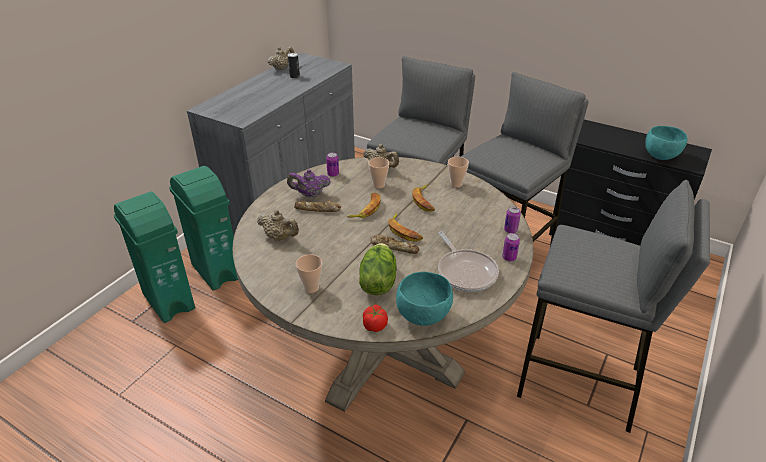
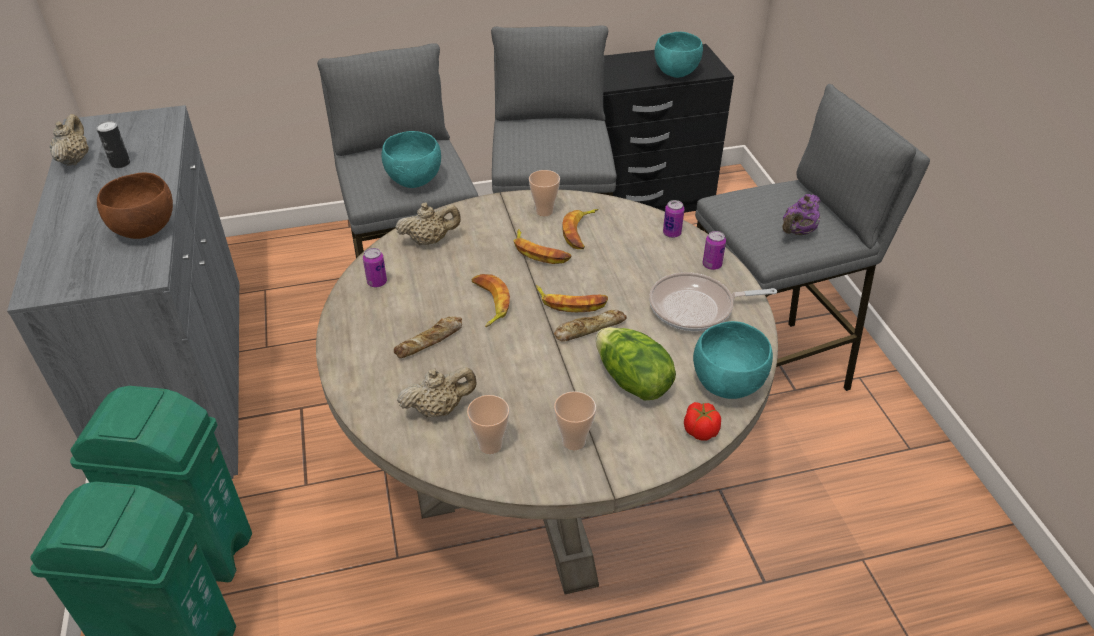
camera: 45 degrees left, 5 degrees up
purple teapot [287,169,331,197] -> purple teapot moved to [783,194,820,236]
cup [368,157,389,189] -> cup moved to [467,395,509,454]
frying pan [438,231,499,292] -> frying pan turned 150 degrees clockwise [649,272,777,331]
none -> brown bowl [97,173,173,239]
none -> turquoise bowl [382,131,441,188]
none -> banana [562,209,599,249]

